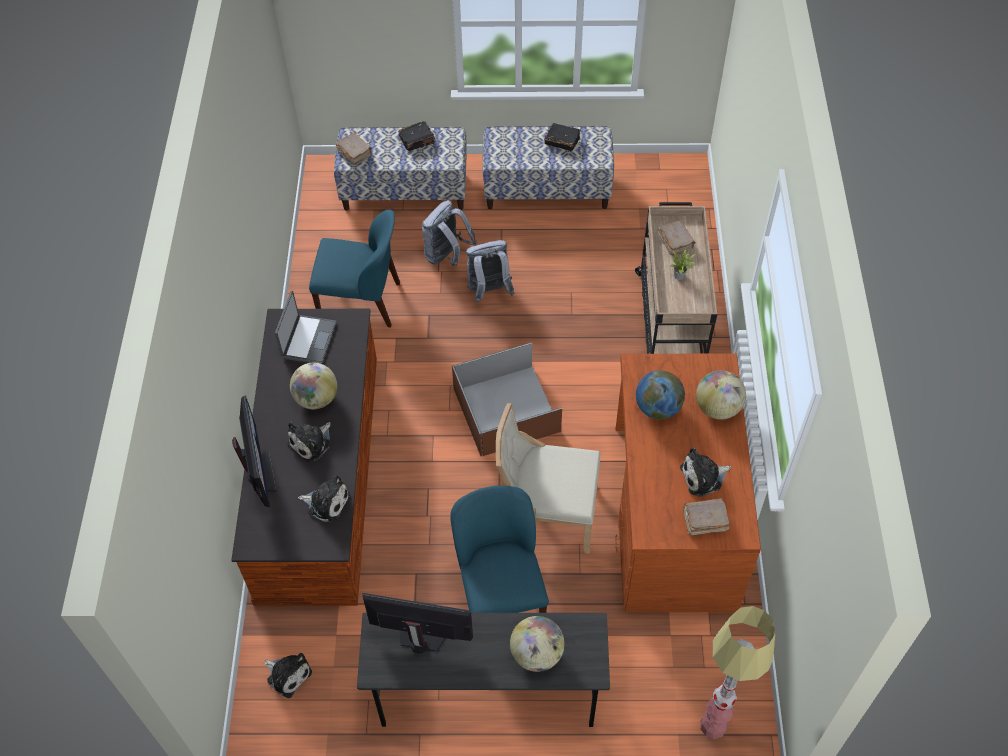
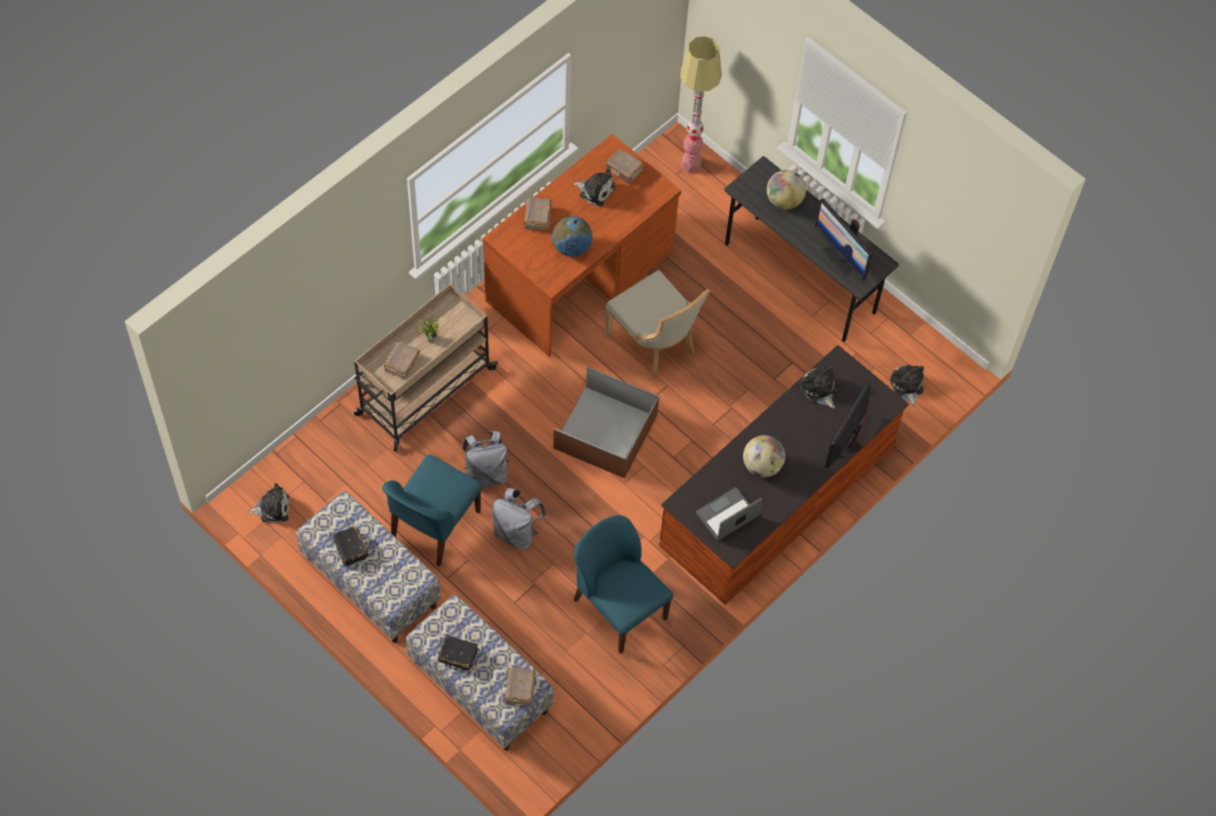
camera: 140 degrees left, 5 degrees up
plush toy [287,422,331,462] -> plush toy moved to [248,483,289,523]
grey backpack [422,201,477,267] -> grey backpack moved to [462,431,509,487]
blue chair [450,485,549,613] -> blue chair moved to [382,454,482,567]
globe [696,370,746,420] -> brown book [524,197,552,231]

